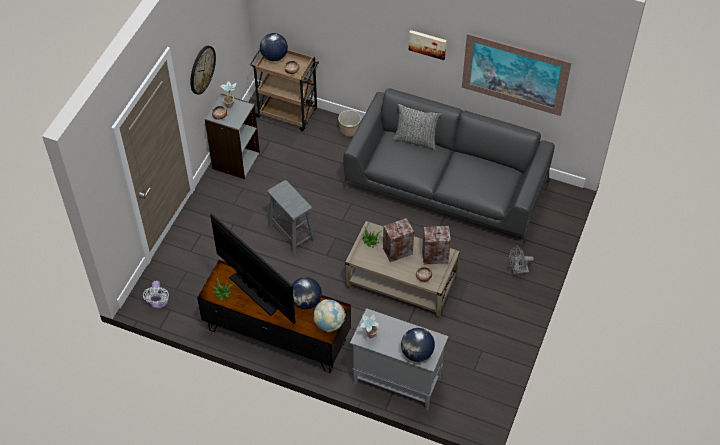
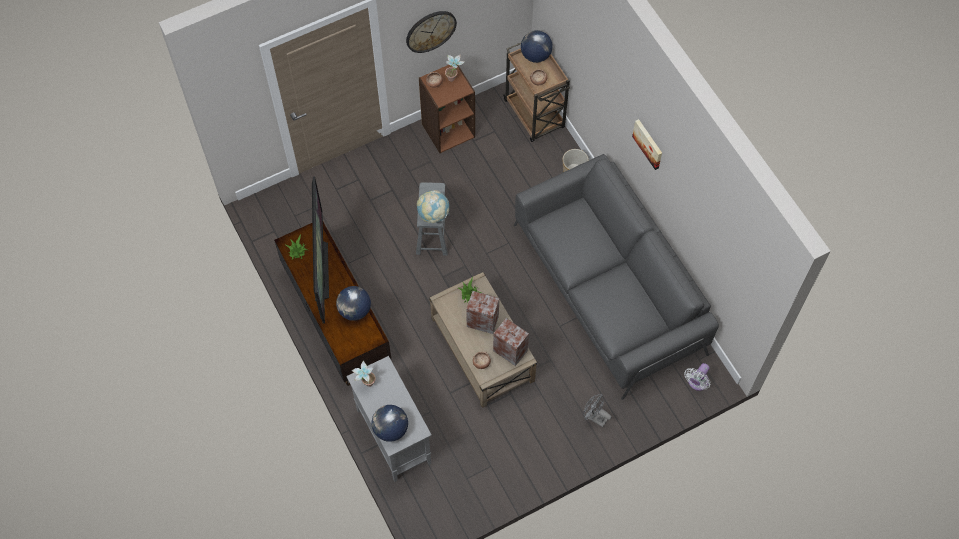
camera: 40 degrees right, 10 degrees up
white fan [143,281,169,308] -> white fan moved to [684,363,710,391]
grey bookcase [205,94,260,179] -> brown bookcase [419,65,475,153]
globe [313,299,346,332] -> globe moved to [417,190,449,223]
grey pillow [393,104,441,150] -> none
picture [462,33,572,116] -> none

